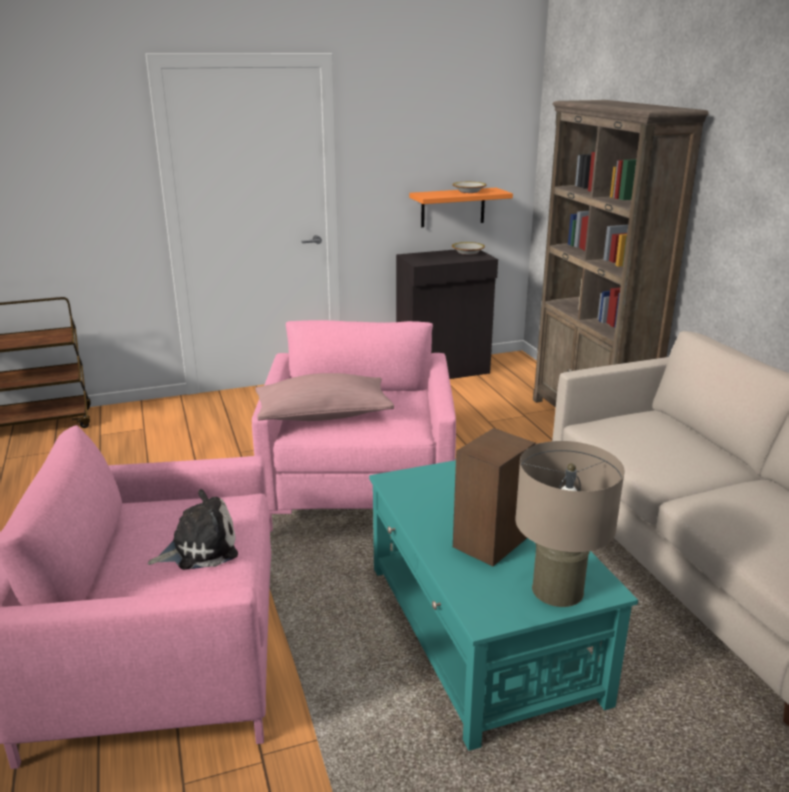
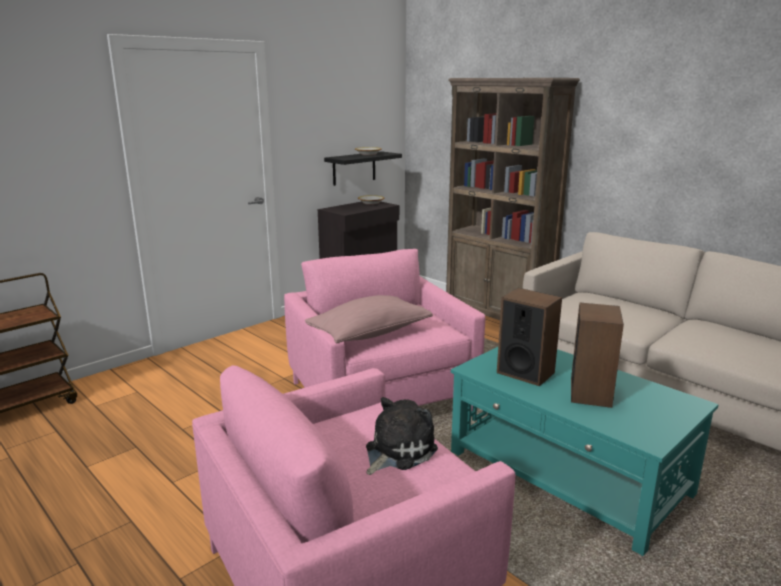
camera: 25 degrees left, 5 degrees down
orange shelf [409,188,513,227] -> black shelf [324,151,402,186]
beige table lamp [515,441,625,607] -> none
none -> speaker [497,288,562,386]

